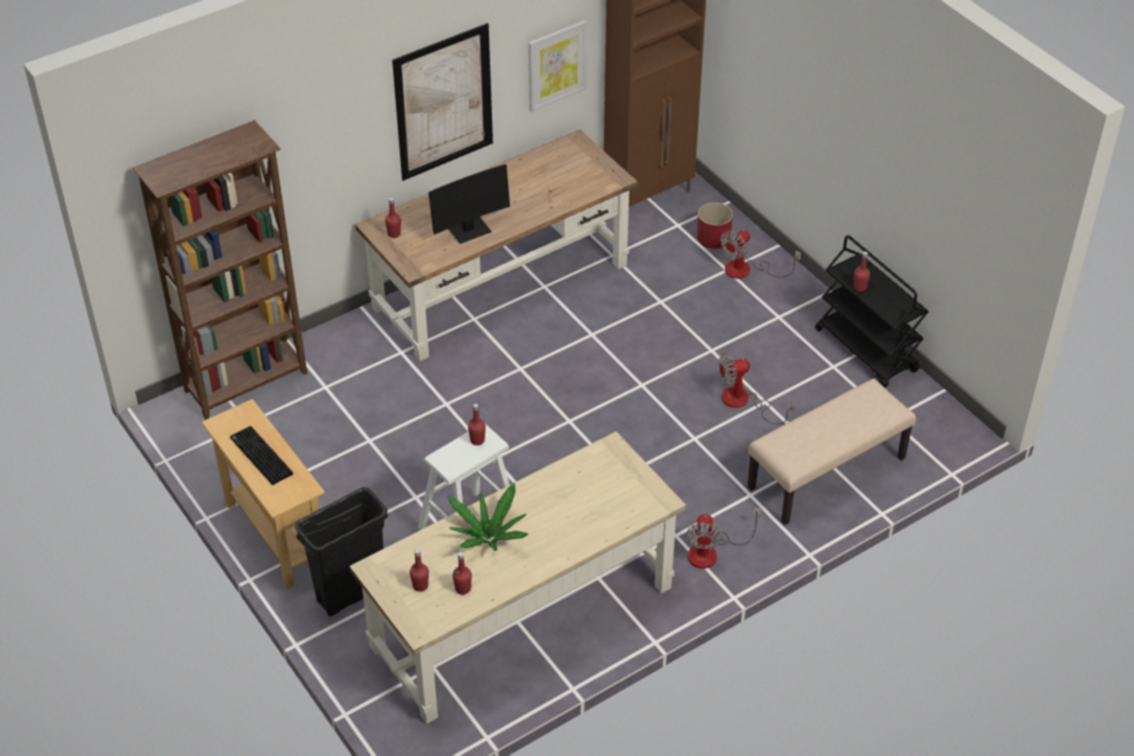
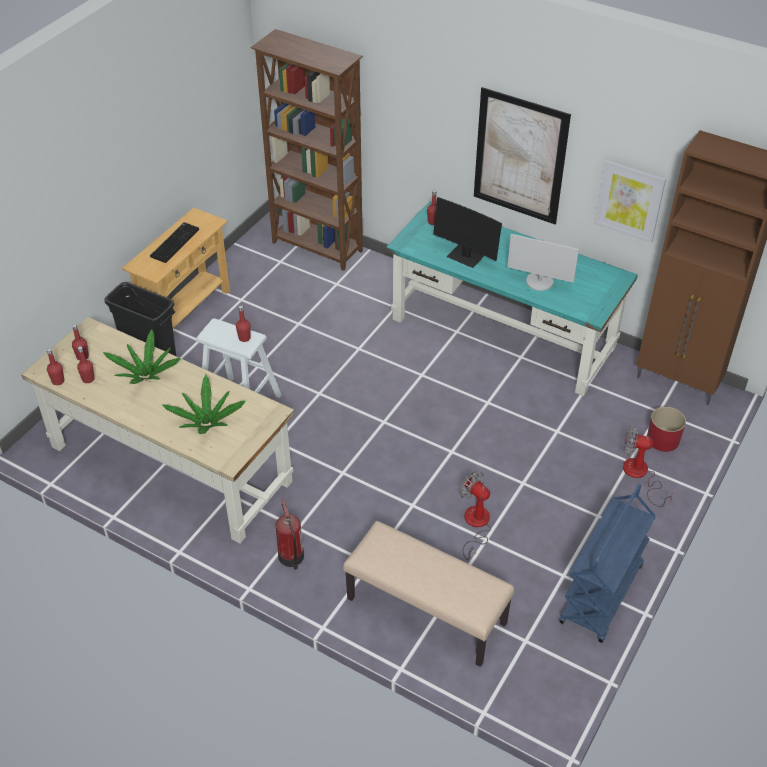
camera: 65 degrees right, 0 degrees up
brown desk [355,130,637,361] -> turquoise desk [386,201,638,396]
fan [685,507,761,569] -> fire extinguisher [276,499,304,570]
black cart [815,235,929,388] -> blue cart [559,484,656,643]
red bottle [854,252,870,291] -> red bottle moved to [47,348,64,385]
none -> potted plant [162,374,246,434]
none -> monitor [507,234,579,291]

